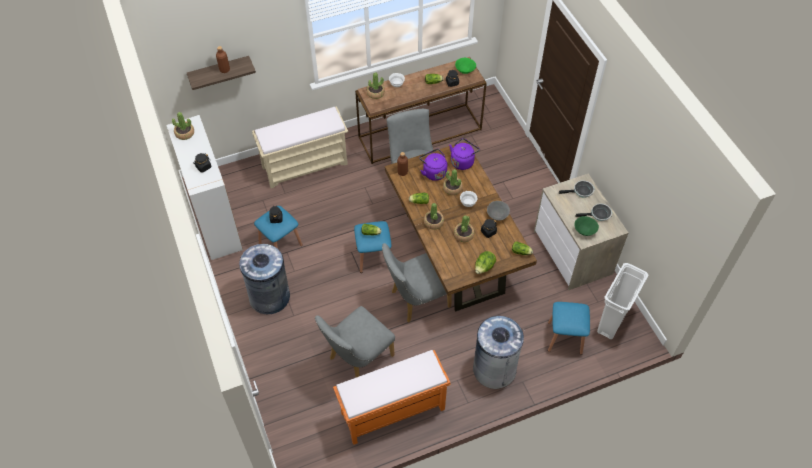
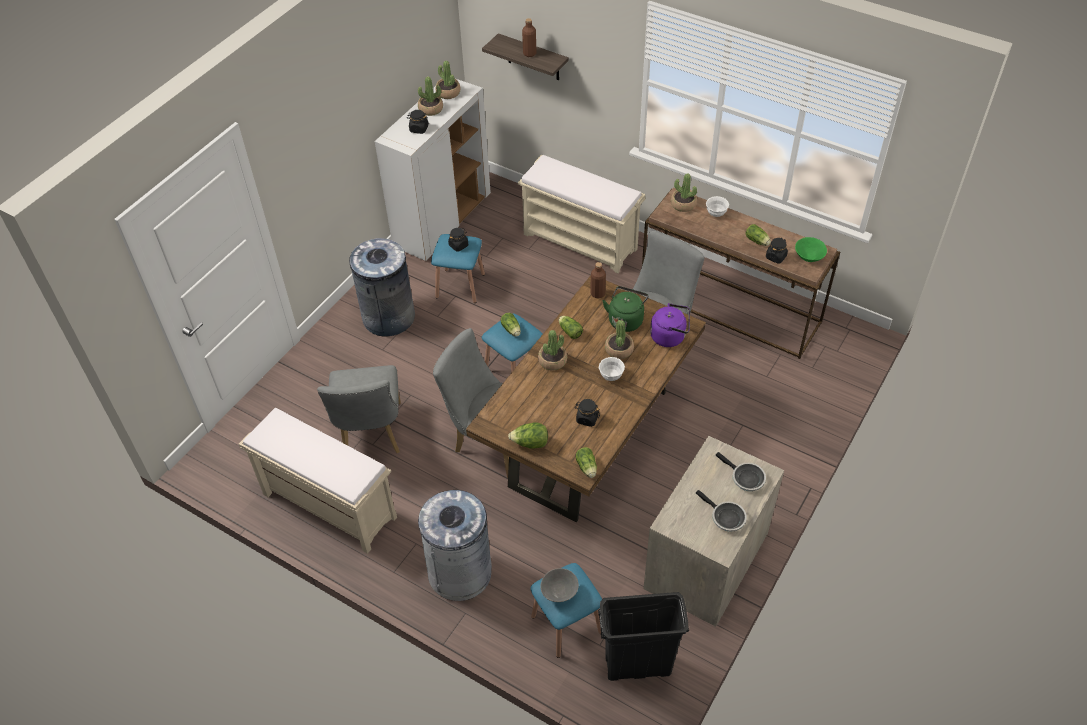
camera: 55 degrees right, 5 degrees down
grey chair [315,306,395,378] -> grey chair turned 105 degrees counterclockwise [317,365,401,453]
orange bench [333,350,451,445] -> beige bench [239,408,397,554]
purple kettle [419,149,447,181] -> green kettle [603,286,649,332]
potted plant [454,216,474,242] -> potted plant moved to [418,77,443,116]
grey bowl [487,201,510,221] -> grey bowl moved to [540,568,579,602]
green bowl [574,216,599,236] -> none
white trash can [597,263,648,339] -> black trash can [598,592,689,681]

